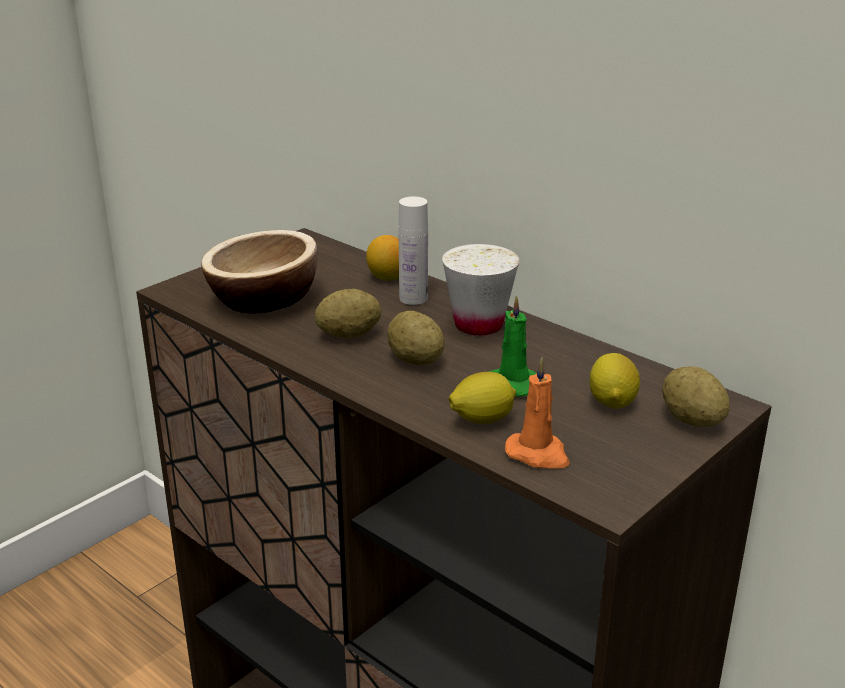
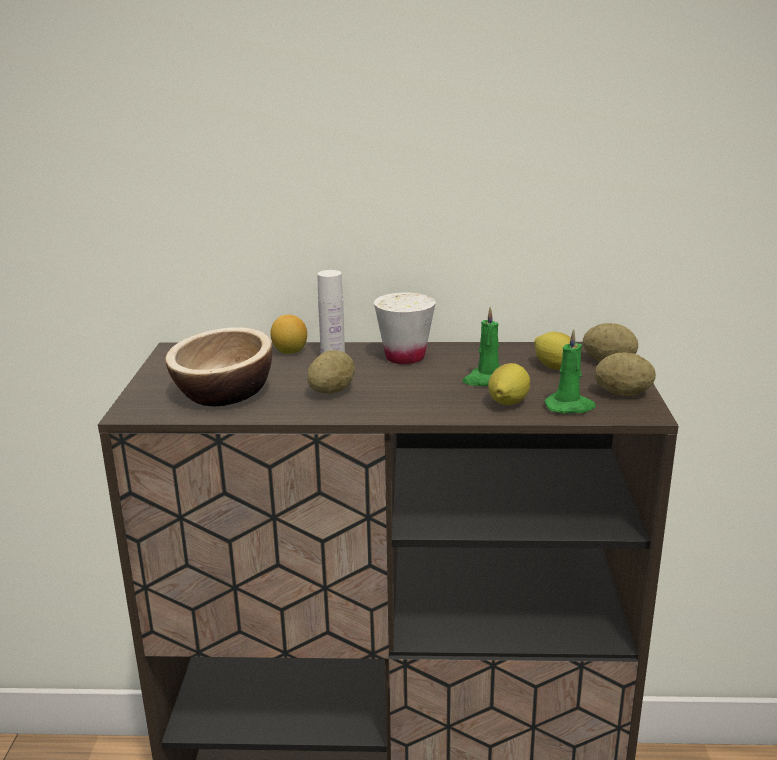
camera: 40 degrees left, 5 degrees down
potato [387,311,444,365] -> potato moved to [594,353,656,396]
orange candle [505,357,570,469] -> green candle [544,329,596,413]

